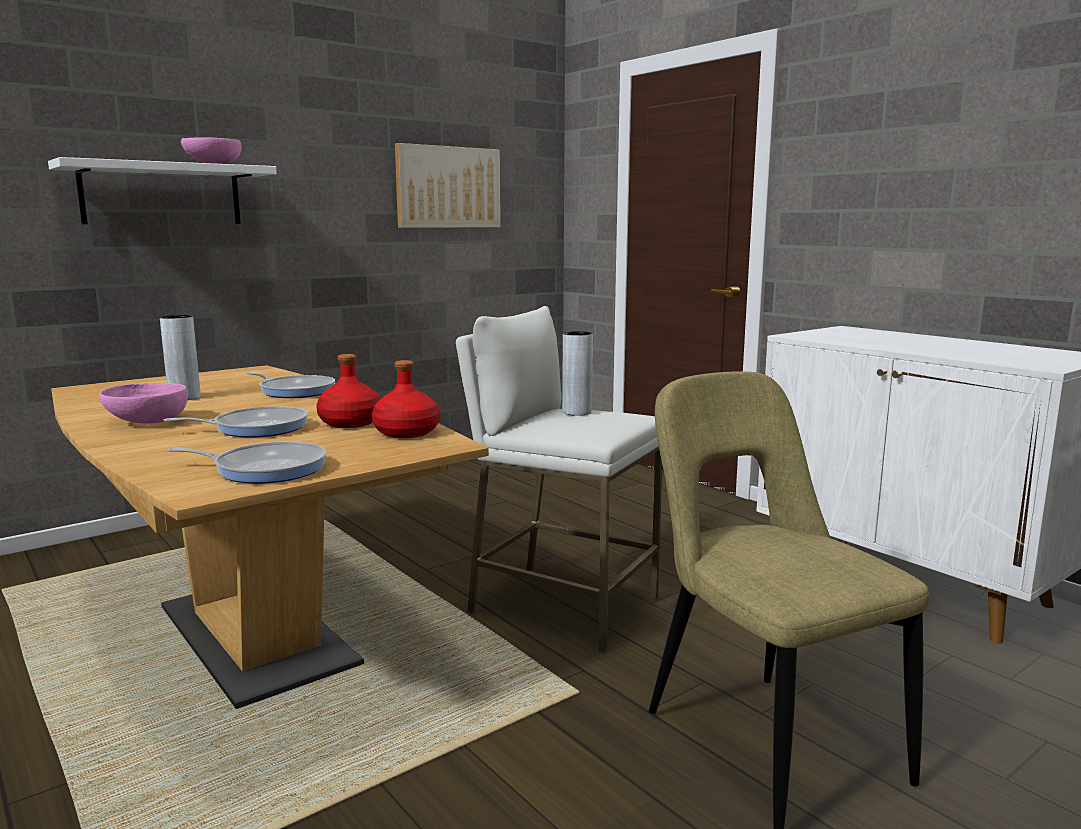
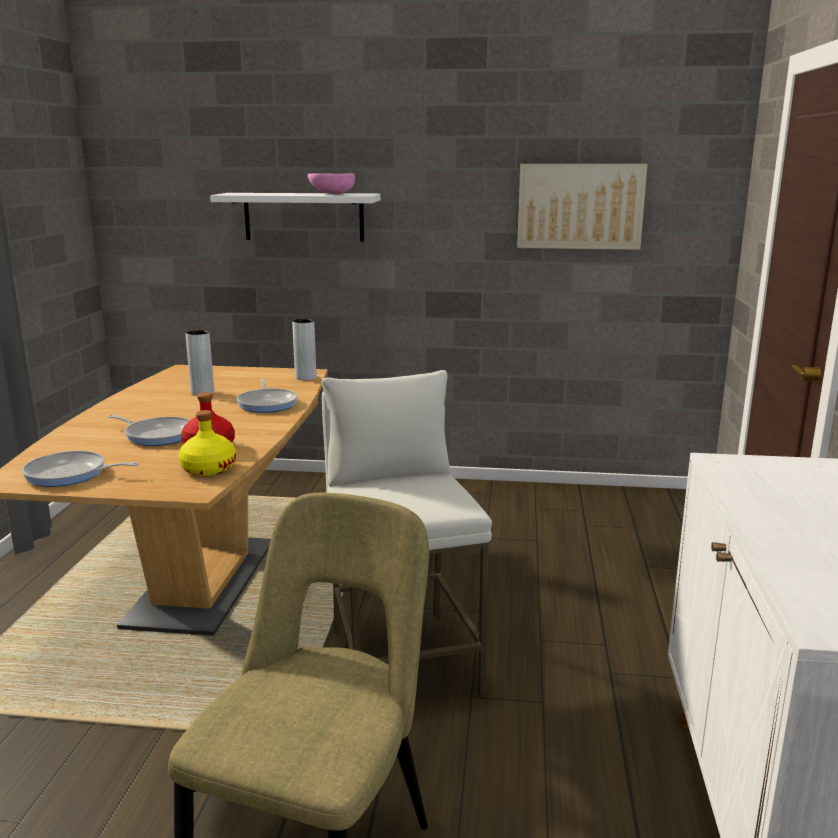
camera: 45 degrees right, 5 degrees up
pink bowl [100,383,188,424] -> none
frying pan [167,442,326,484] -> frying pan turned 135 degrees clockwise [22,451,139,487]
red bottle [372,360,440,438] -> yellow bottle [178,410,236,476]
grey vase [562,331,593,416] -> grey vase moved to [292,319,316,380]

